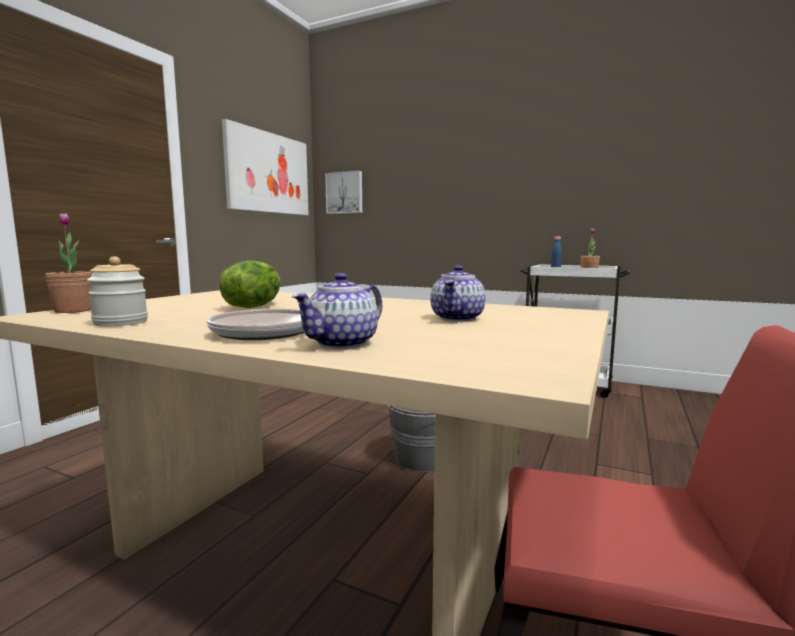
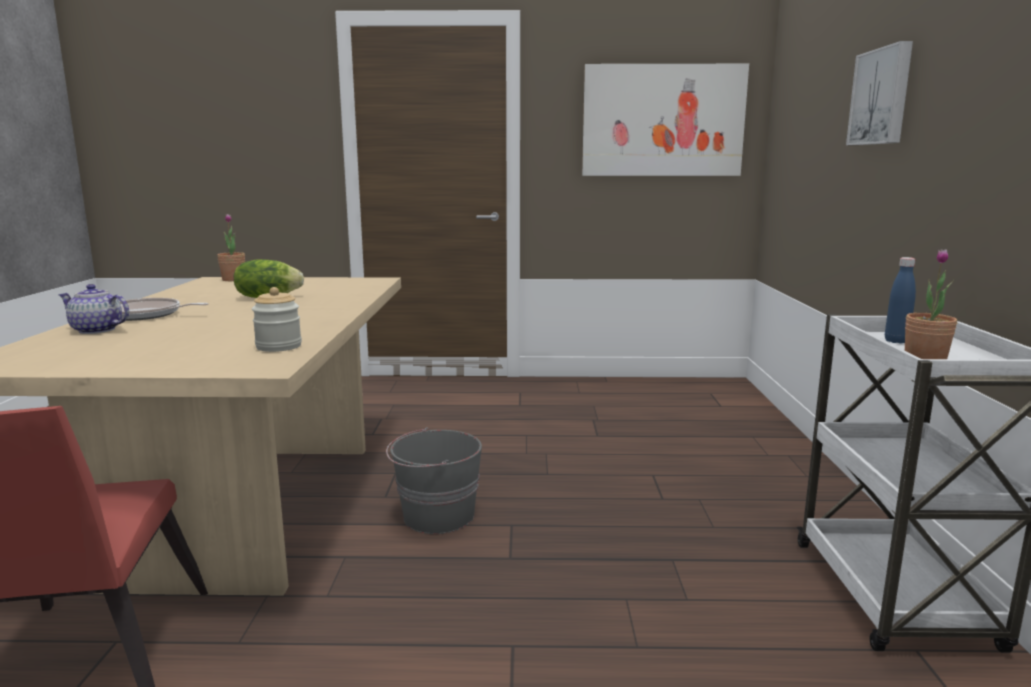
camera: 65 degrees right, 5 degrees up
jar [87,256,148,326] -> jar moved to [252,287,302,352]
picture [325,171,362,214] -> picture moved to [846,41,913,145]
teapot [430,265,486,321] -> none

